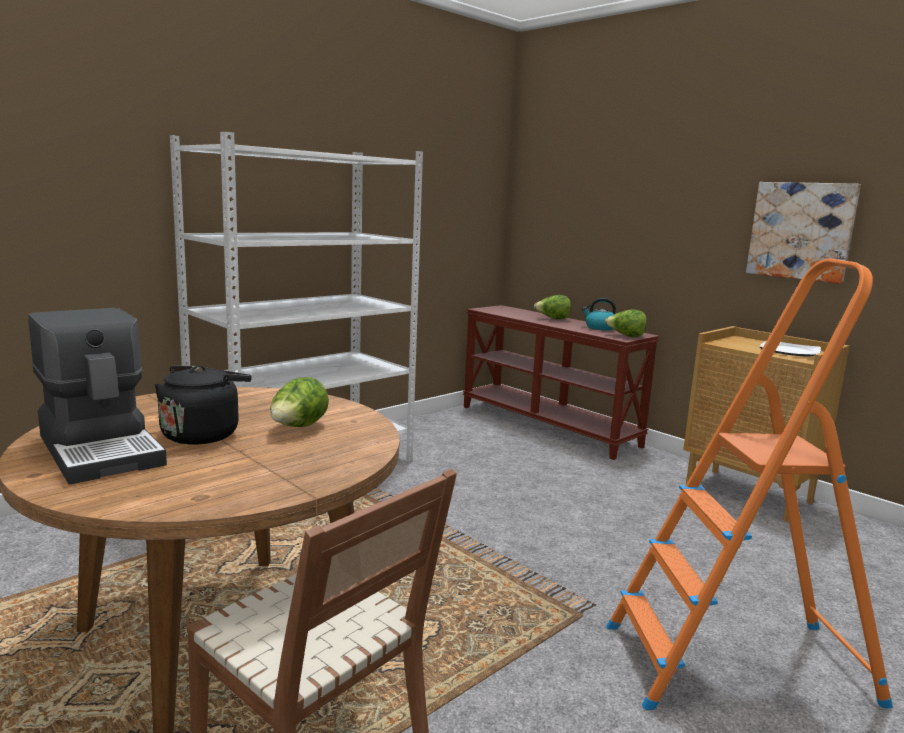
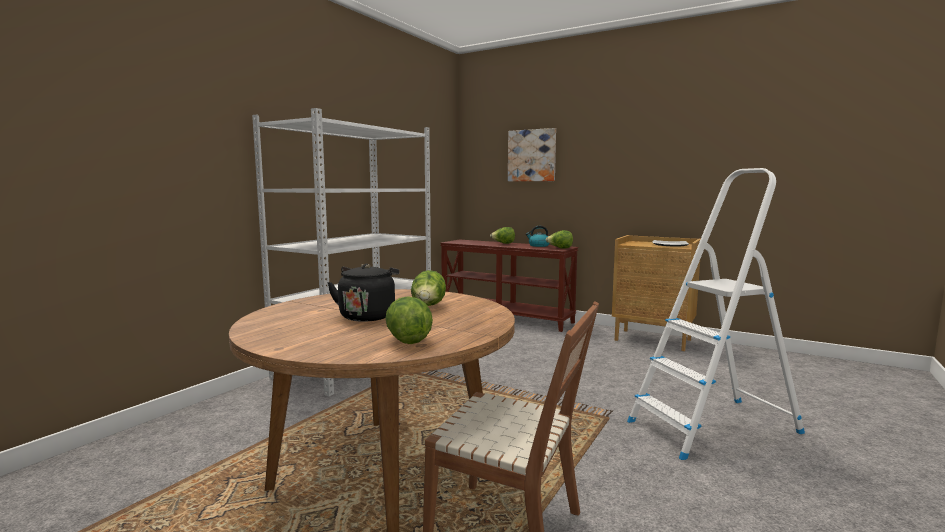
camera: 15 degrees left, 5 degrees down
coffee machine [28,308,167,485] -> none
orange step ladder [606,258,893,710] -> white step ladder [627,168,805,460]
picture [746,182,861,283] -> picture moved to [508,128,556,181]
none -> lettuce [385,296,433,344]

